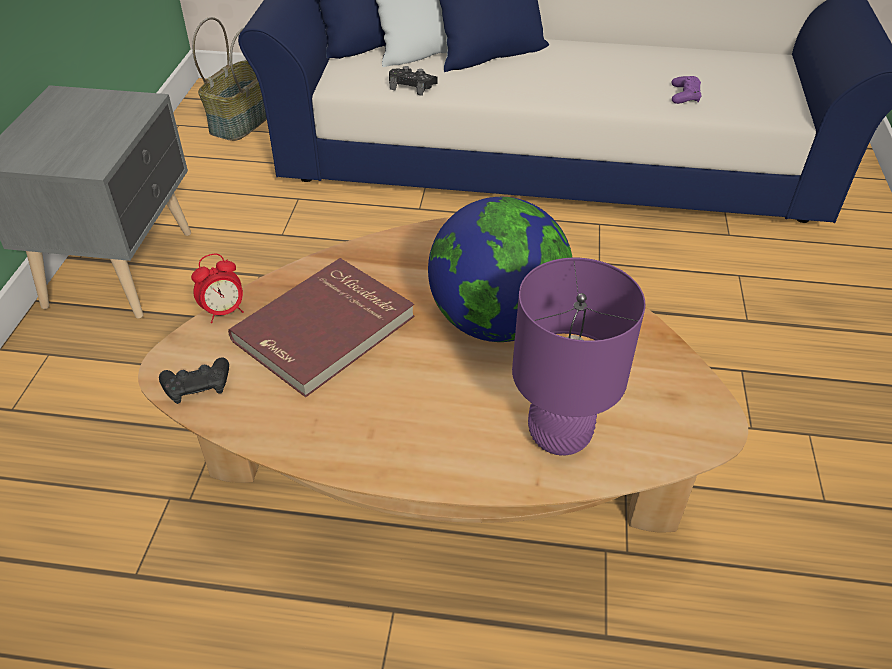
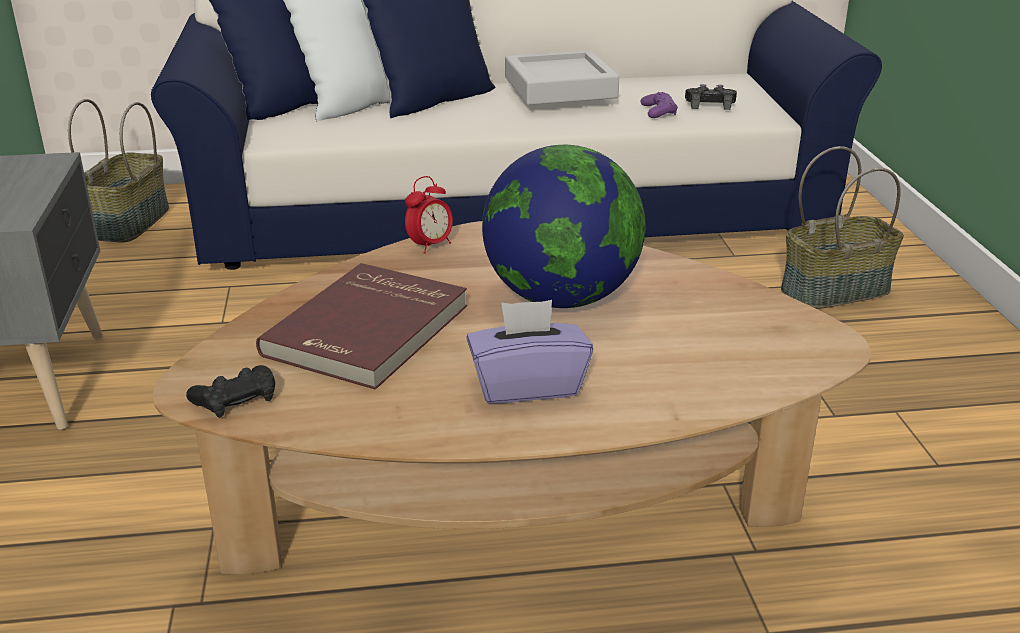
camera: 15 degrees left, 15 degrees down
alarm clock [191,254,244,323] -> alarm clock moved to [405,176,453,254]
black game controller [389,66,438,96] -> black game controller moved to [685,84,737,110]
purple table lamp [512,258,645,456] -> none
none -> purple tissue box [466,300,593,403]
none -> grey tray [505,50,619,105]
none -> basket [781,146,904,309]

